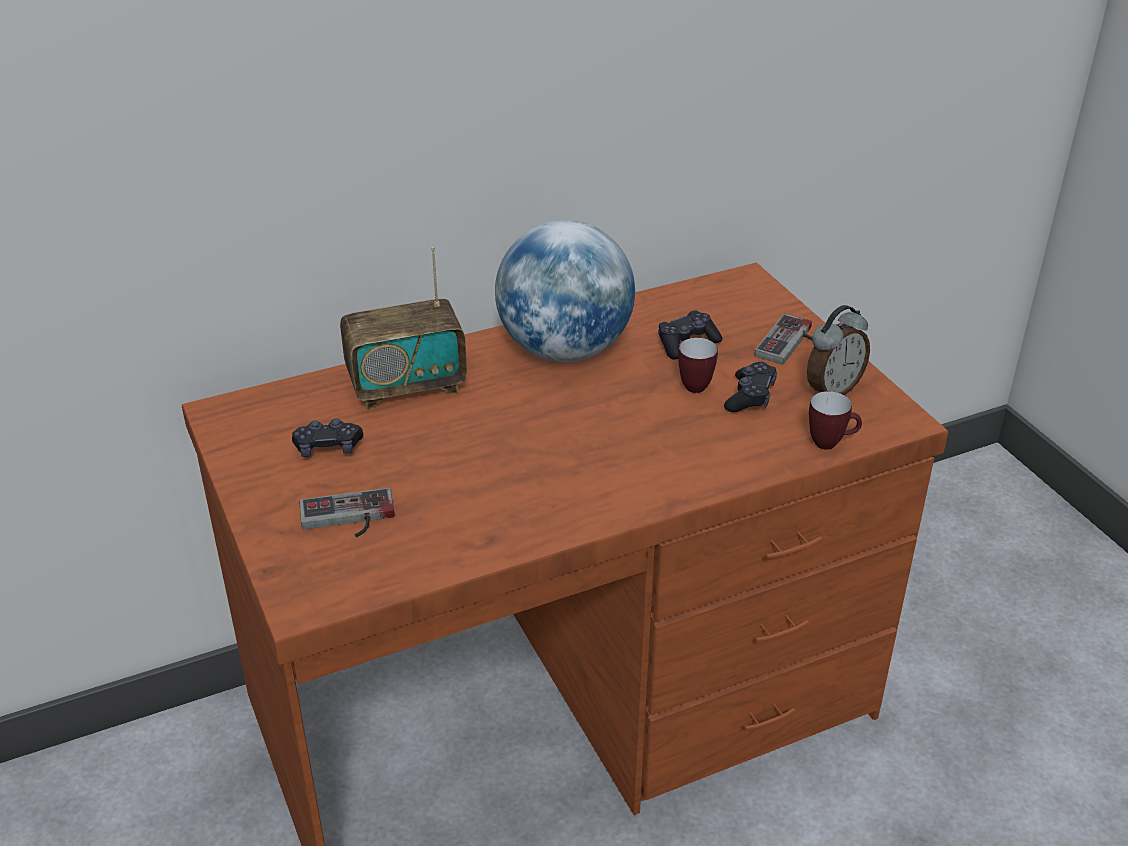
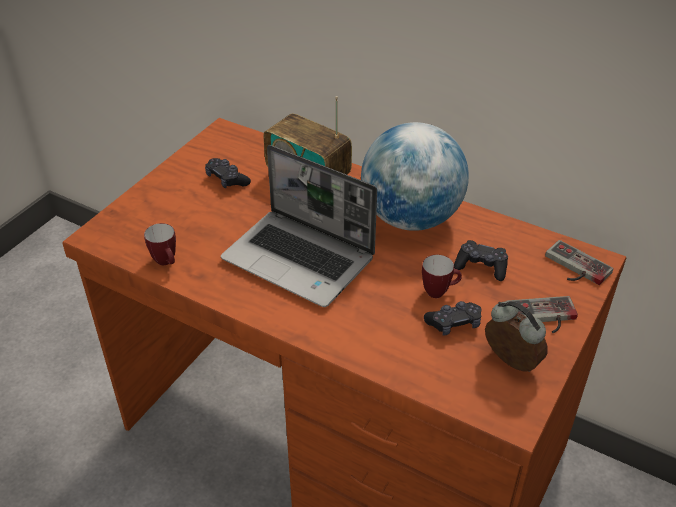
camera: 55 degrees right, 5 degrees up
game controller [300,488,395,537] -> game controller moved to [545,240,613,285]
alarm clock [807,305,870,395] -> alarm clock turned 150 degrees counterclockwise [485,301,548,372]
mug [809,391,862,450] -> mug moved to [144,223,176,265]
none -> laptop [221,145,377,307]

